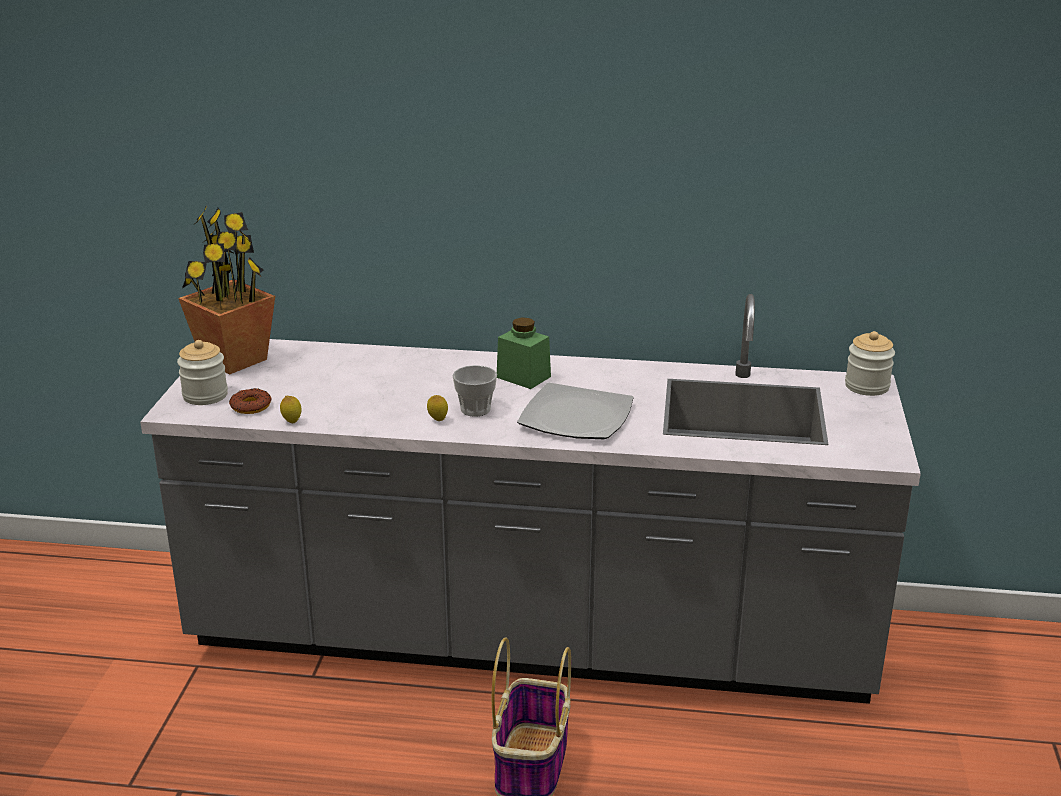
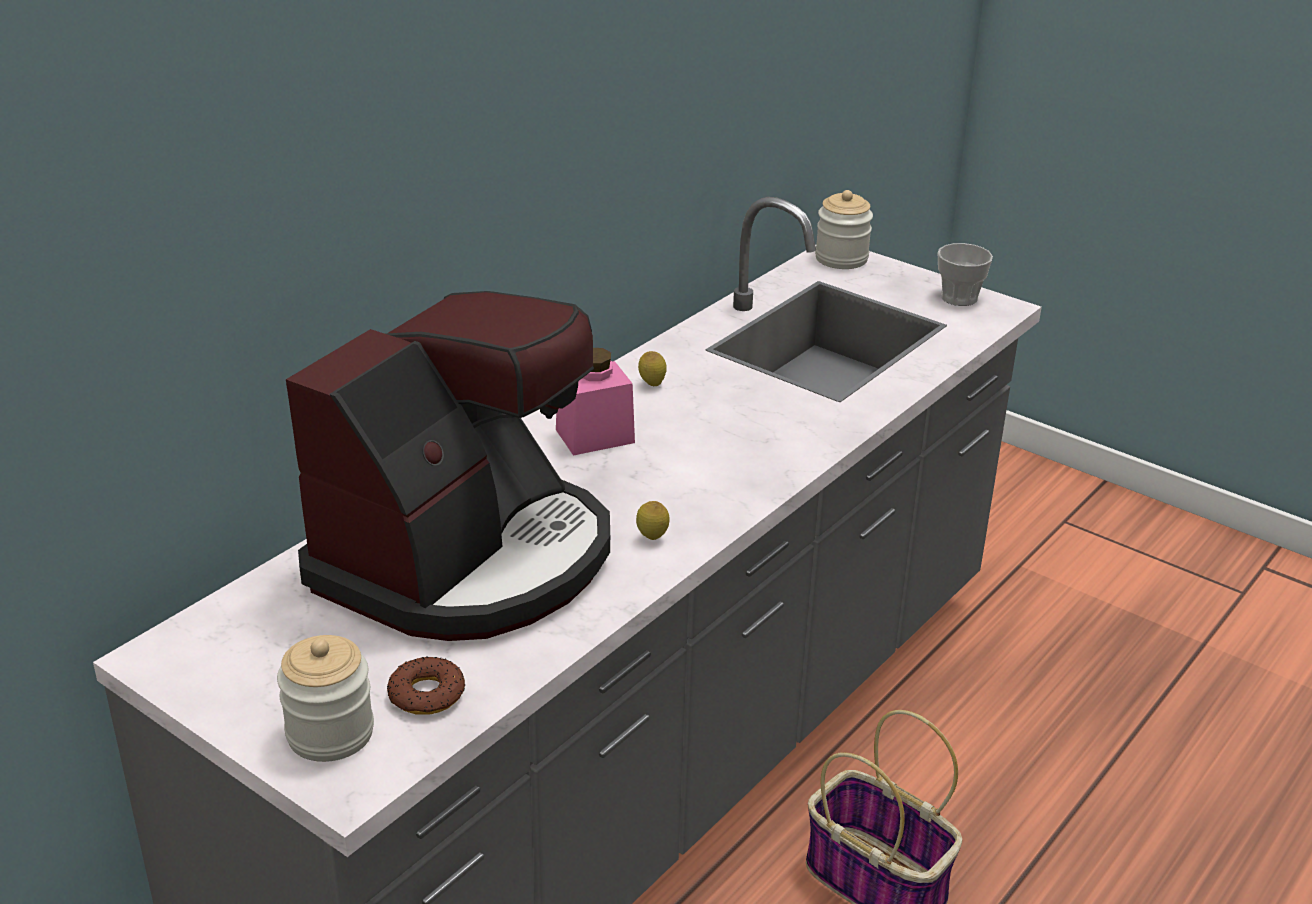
camera: 60 degrees left, 5 degrees up
potted plant [178,207,275,375] -> none
lemon [280,396,302,423] -> lemon moved to [638,351,667,386]
cup [453,365,497,417] -> cup moved to [938,243,993,306]
green jar [497,317,551,389] -> pink jar [556,348,635,456]
plate [517,383,634,439] -> none
none -> coffee machine [286,291,610,641]

